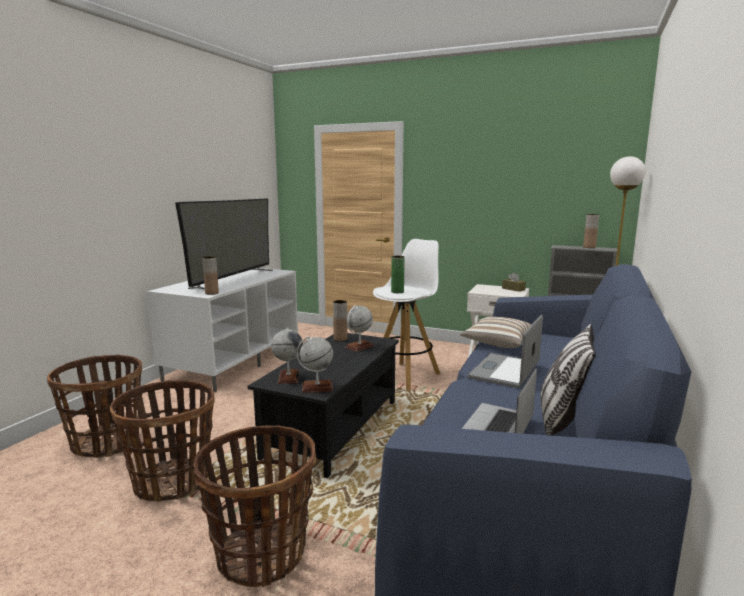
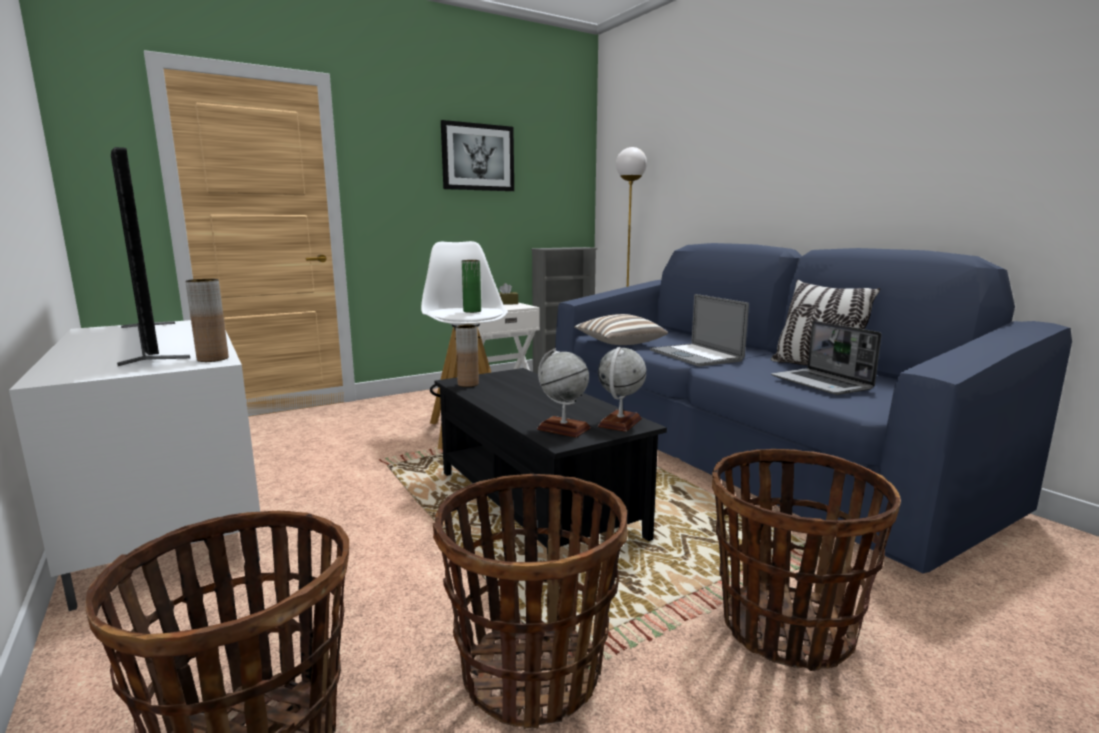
camera: 55 degrees left, 0 degrees up
globe [345,305,374,352] -> none
brown vase [583,214,599,248] -> none
none -> picture [441,120,514,191]

